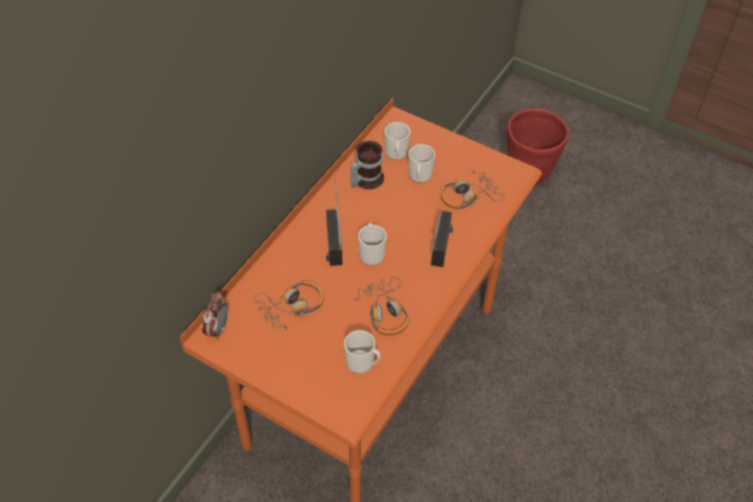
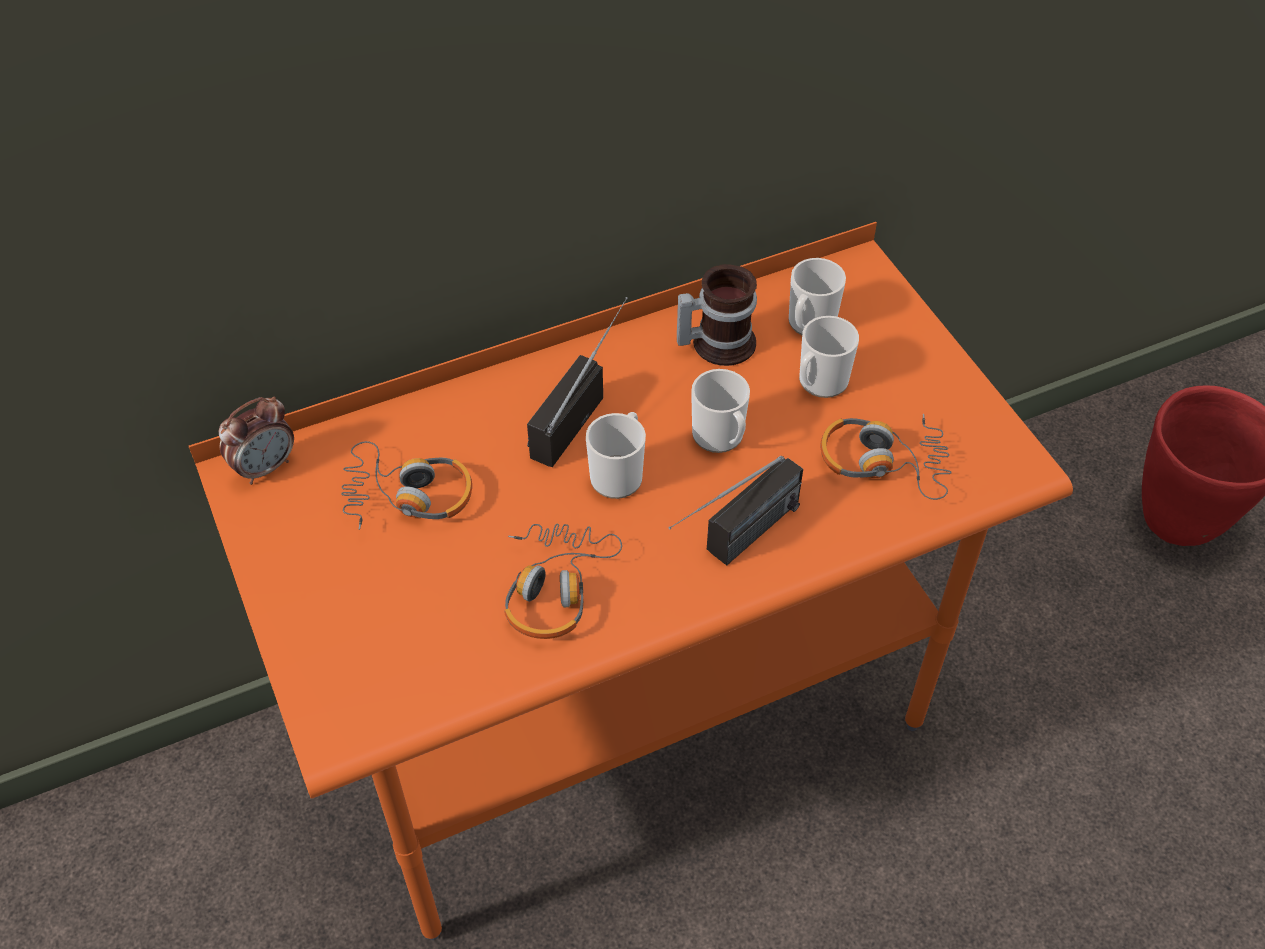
camera: 35 degrees right, 0 degrees up
mug [344,330,381,374] -> mug moved to [691,369,750,453]

